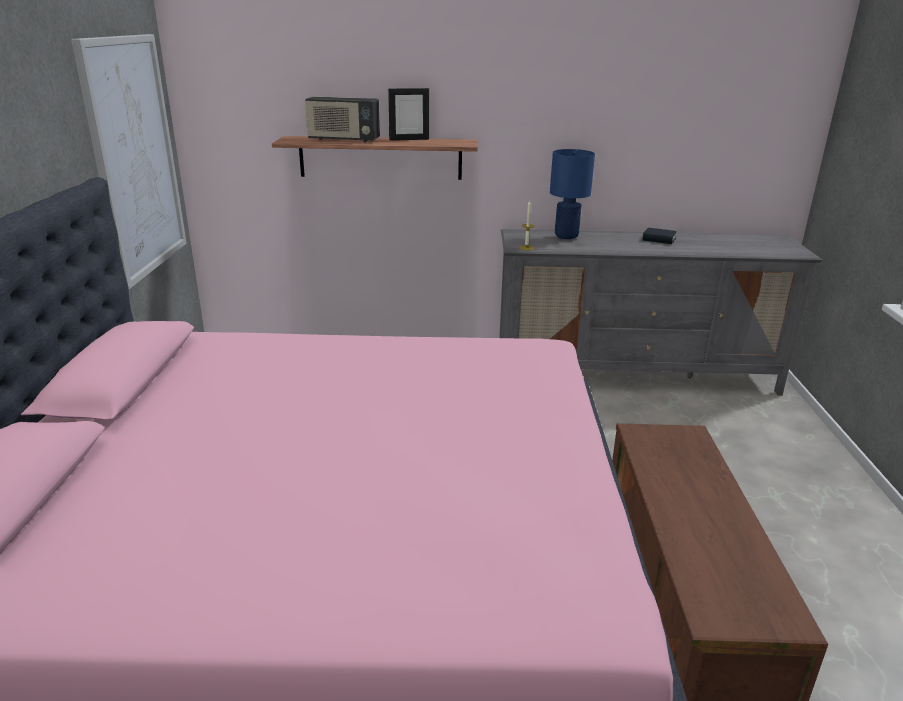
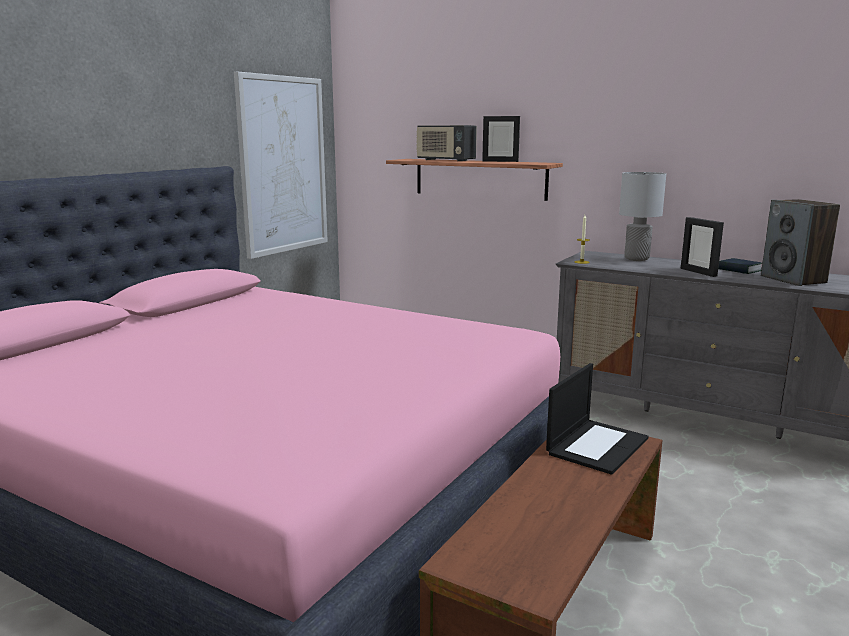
camera: 30 degrees right, 10 degrees down
blue table lamp [550,149,595,239] -> grey table lamp [619,172,666,261]
none -> laptop [546,363,648,475]
none -> picture frame [681,217,724,277]
none -> speaker [761,199,840,286]

